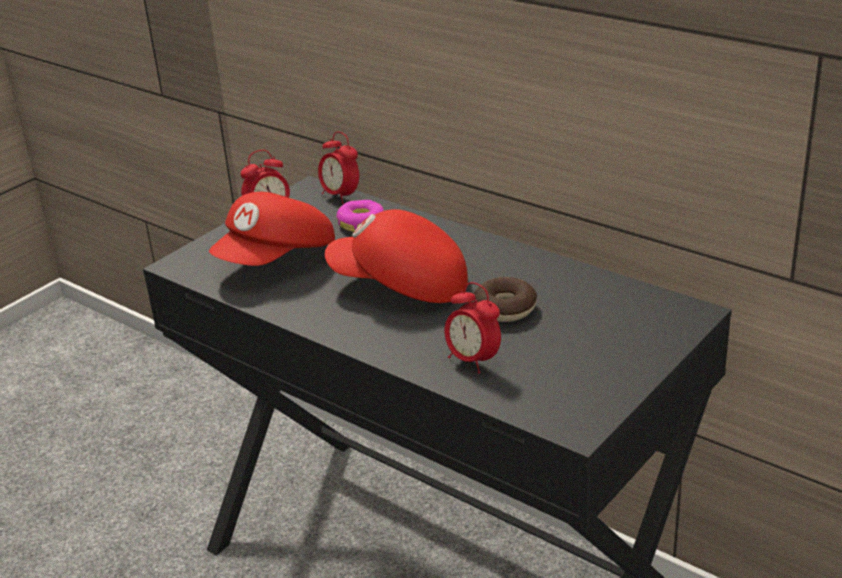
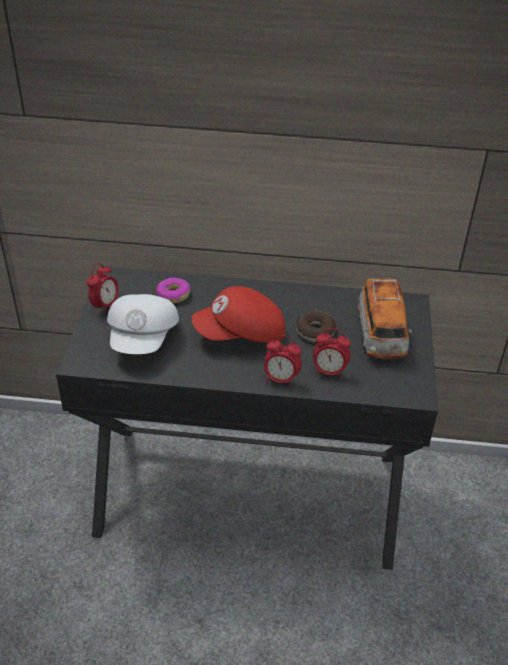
camera: 35 degrees left, 10 degrees up
red cap [209,192,335,266] -> white cap [107,294,179,354]
alarm clock [318,131,359,204] -> alarm clock moved to [264,335,302,388]
none -> toy car [358,278,412,359]

